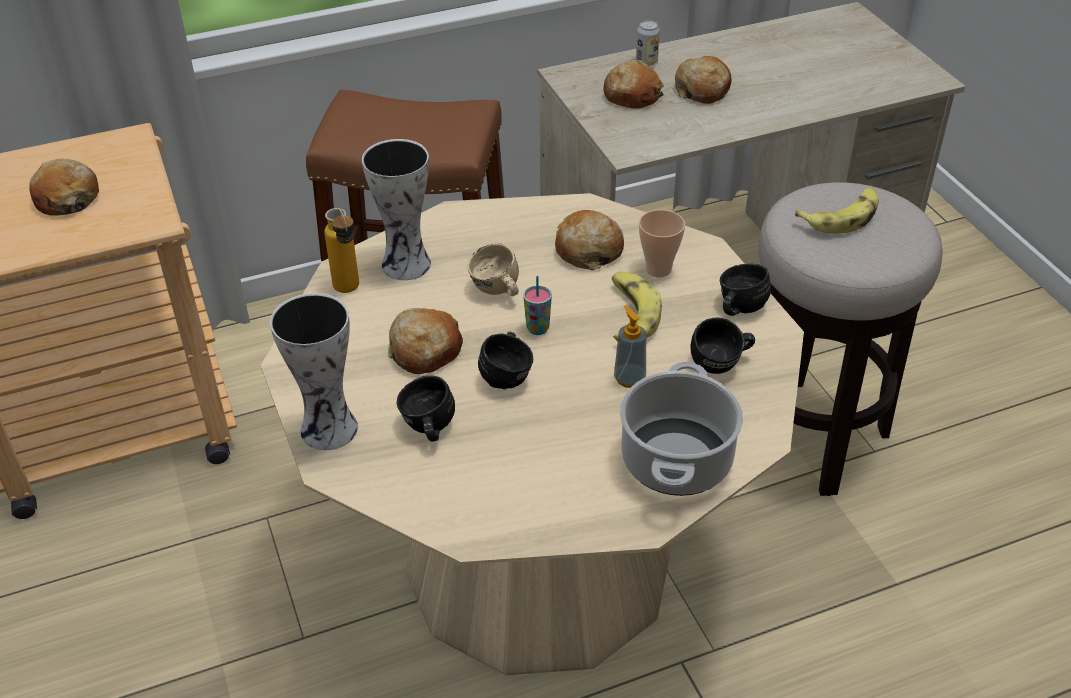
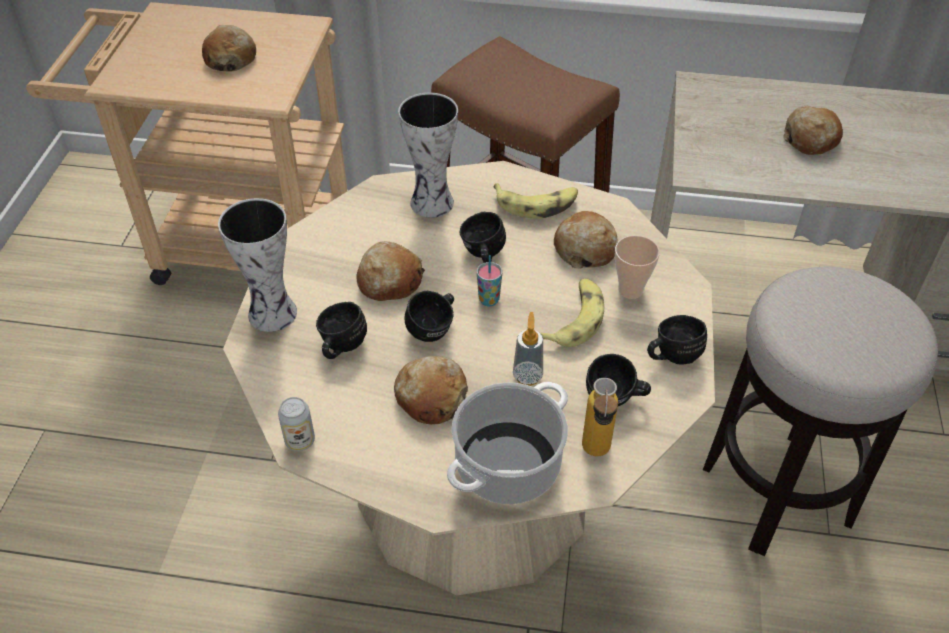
camera: 30 degrees right, 5 degrees up
bottle [324,208,359,293] -> bottle moved to [582,378,618,456]
beige mug [467,243,519,296] -> black mug [460,212,506,263]
bread [603,60,664,109] -> bread moved to [394,356,468,425]
can [636,20,660,66] -> can moved to [278,397,315,451]
banana [795,188,879,234] -> banana moved to [493,183,578,218]

